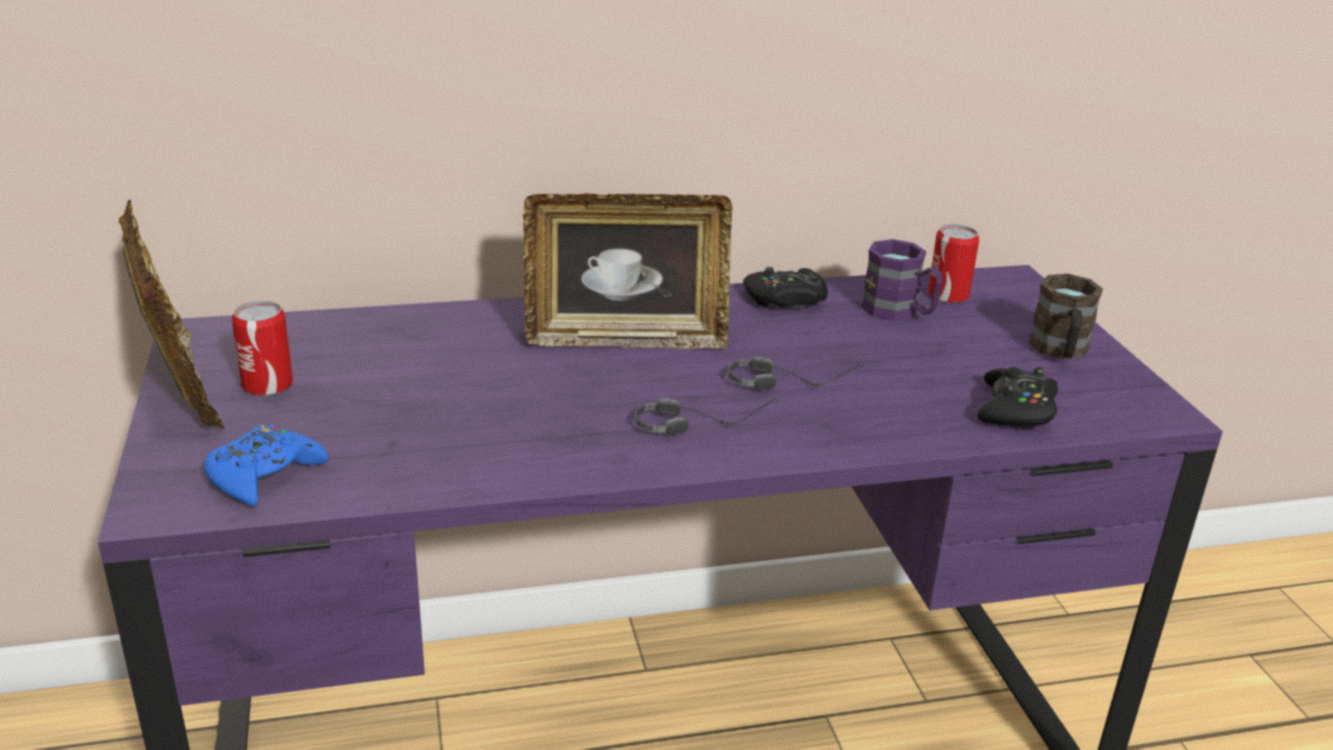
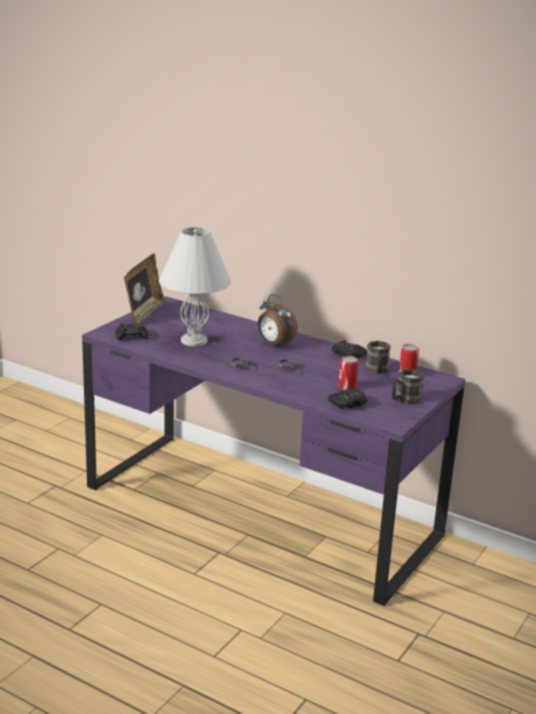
camera: 45 degrees right, 5 degrees down
blue game controller [205,425,328,506] -> black game controller [115,323,149,341]
can [232,301,293,396] -> can moved to [338,356,358,390]
picture frame [523,193,732,349] -> alarm clock [258,294,297,349]
purple mug [861,239,943,321] -> brown mug [365,341,391,374]
none -> white table lamp [159,227,231,346]

